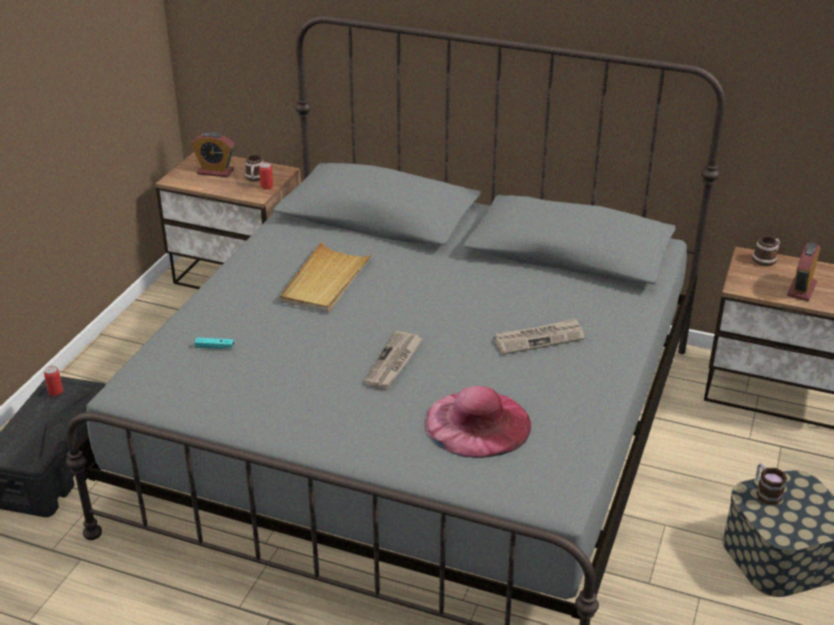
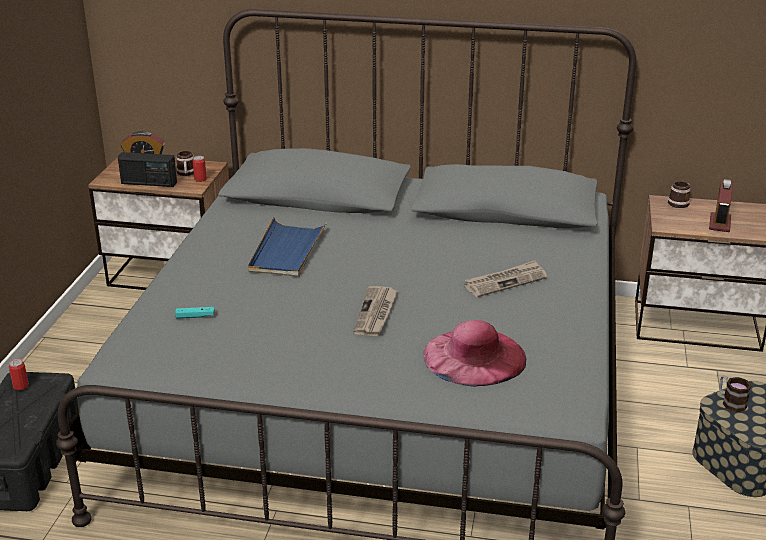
camera: 10 degrees left, 5 degrees down
beige tray [280,241,374,312] -> blue tray [248,217,327,277]
none -> radio [118,152,177,187]

